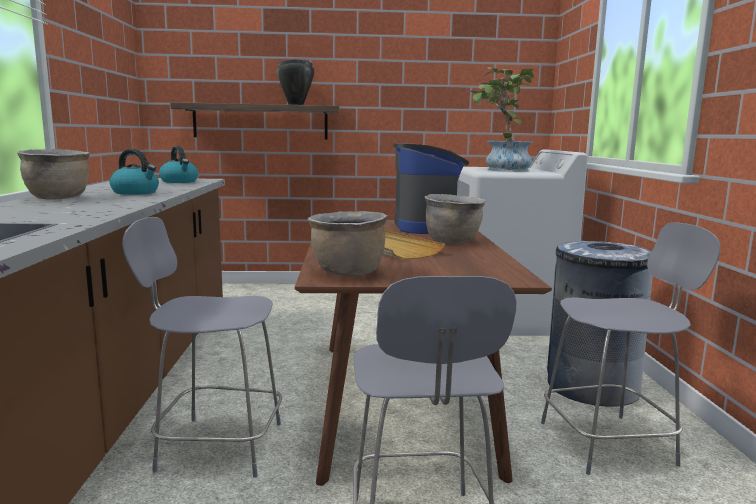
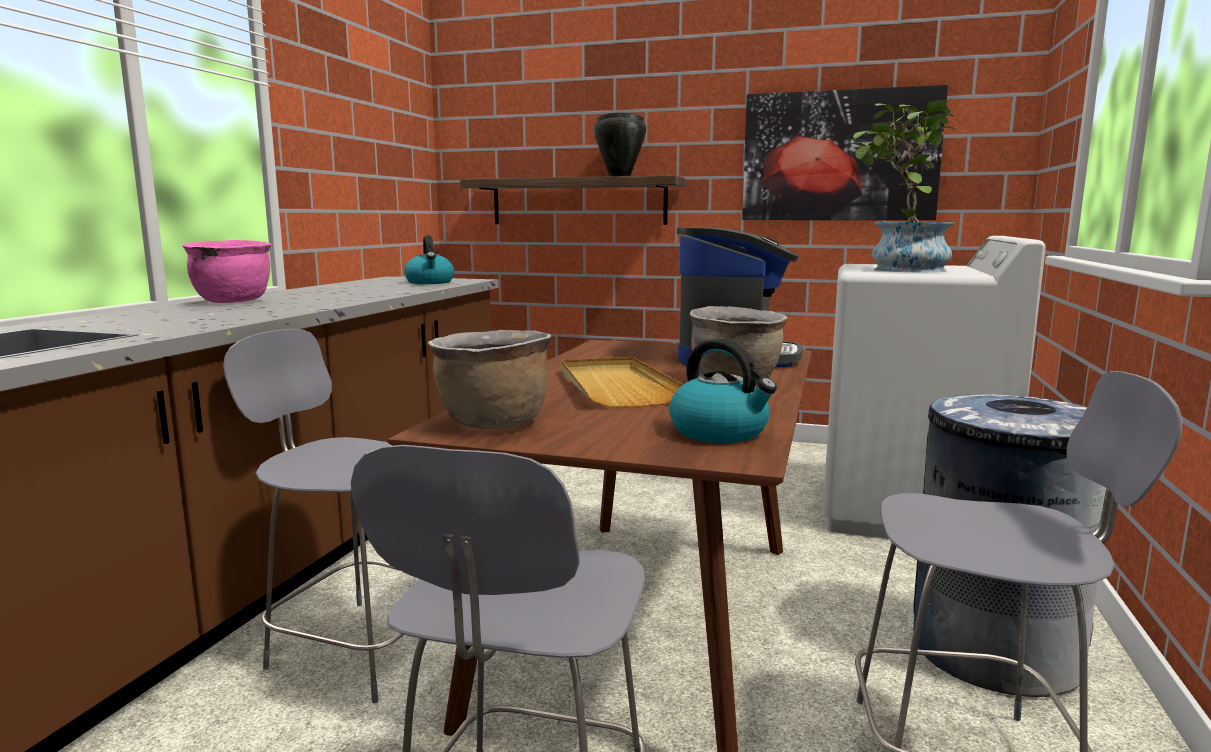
camera: 20 degrees right, 0 degrees up
brown cooking pot [17,149,90,200] -> pink cooking pot [183,240,271,303]
kettle [110,149,159,195] -> kettle moved to [669,339,777,443]
none -> picture [742,85,948,220]

